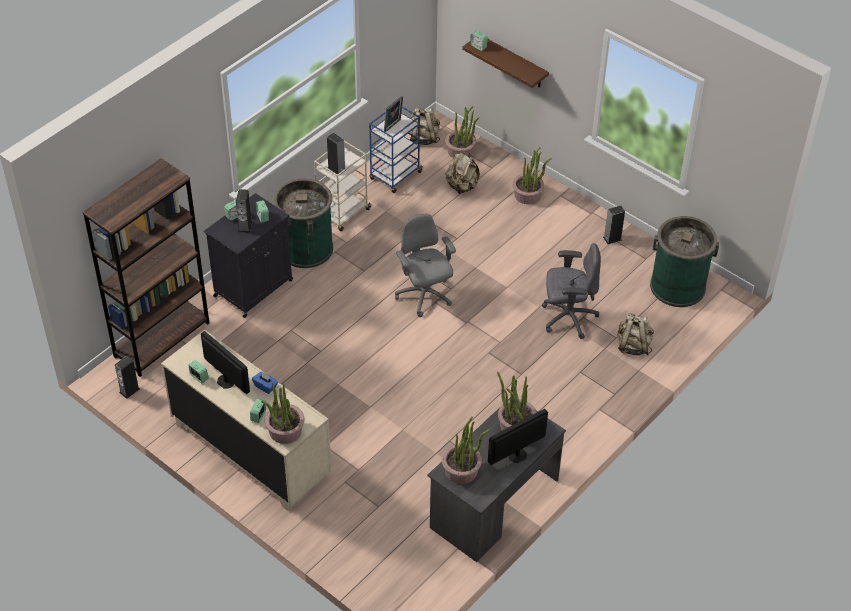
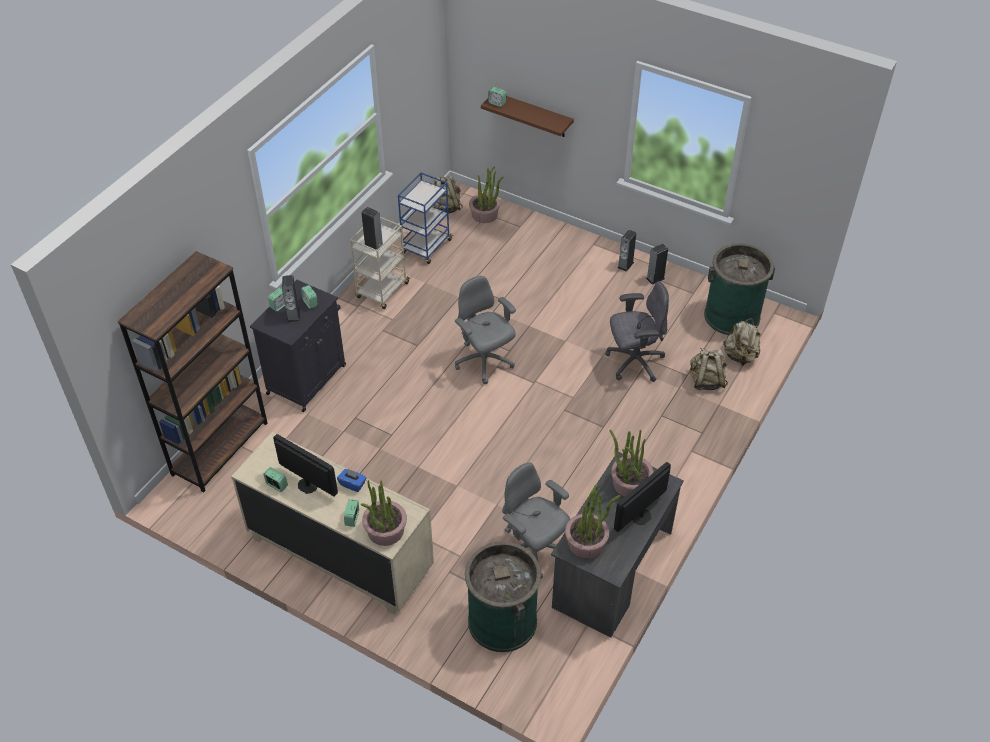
camera: 10 degrees left, 0 degrees up
speaker [115,356,140,399] -> speaker moved to [617,230,637,272]
green trash can [274,178,333,268] -> green trash can moved to [465,541,541,652]
picture frame [384,96,403,132] -> none
beige backpack [445,151,480,194] -> beige backpack moved to [723,319,760,366]
potted plant [512,147,552,204] -> none
none -> grey office chair [502,462,570,579]

